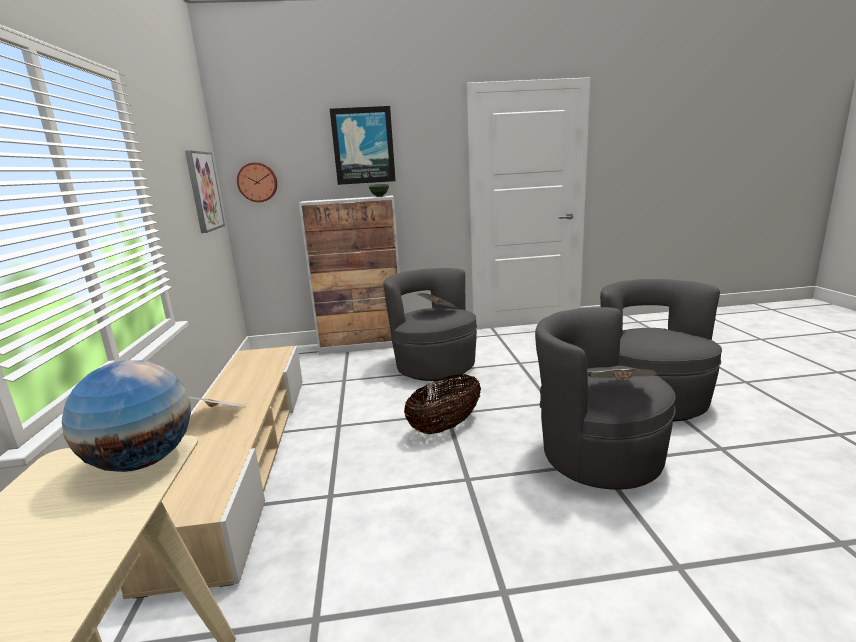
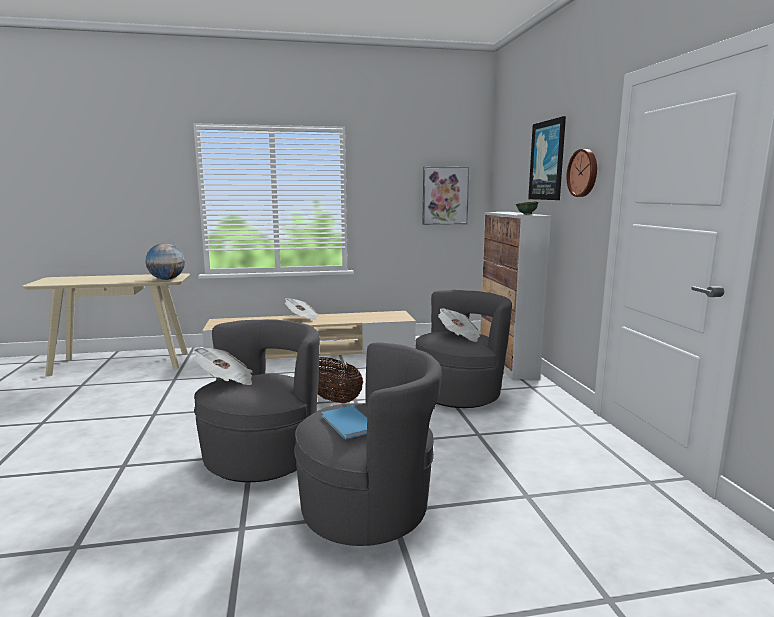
camera: 85 degrees right, 5 degrees down
wall clock [237,162,277,202] -> wall clock moved to [566,149,597,197]
none -> blue book [322,406,367,439]

